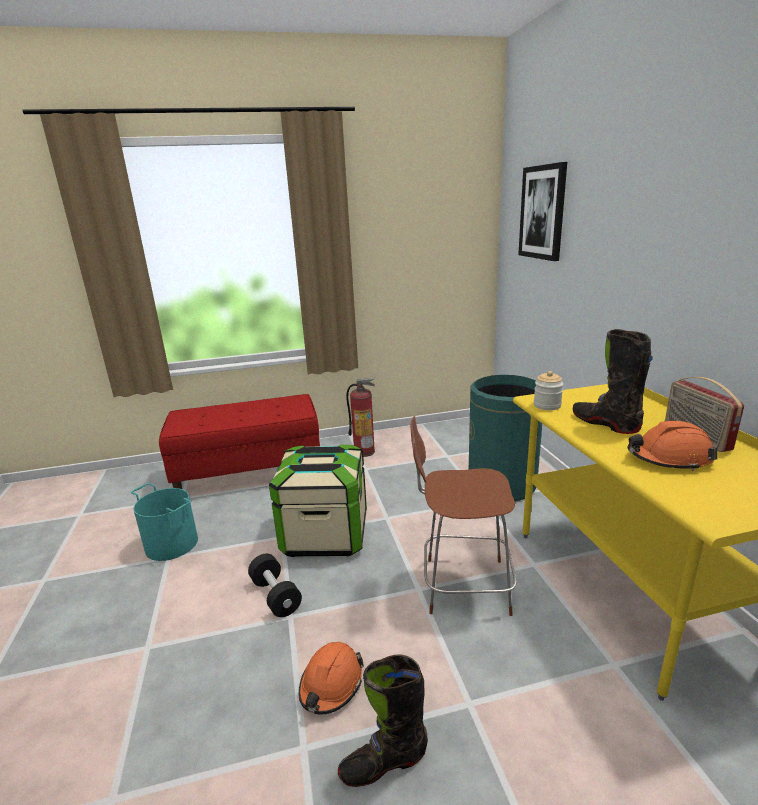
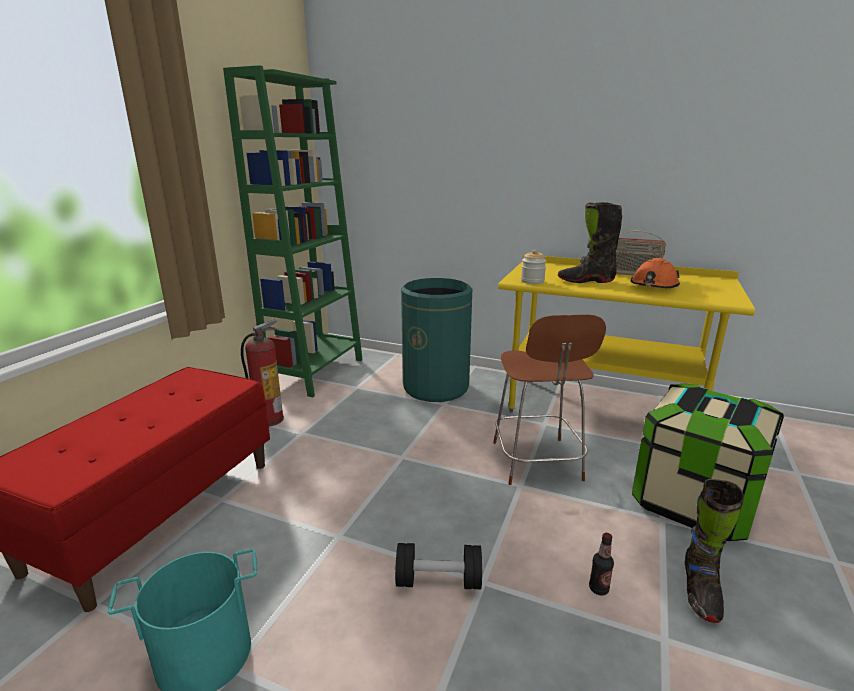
camera: 55 degrees left, 0 degrees up
storage box [269,445,367,557] -> storage box moved to [632,384,784,541]
orange hard hat [299,642,364,714] -> bottle [589,533,614,595]
brown chair [410,416,517,616] -> brown chair turned 45 degrees counterclockwise [493,314,606,485]
picture [518,162,567,261] -> none
none -> green bookcase [223,65,363,397]

